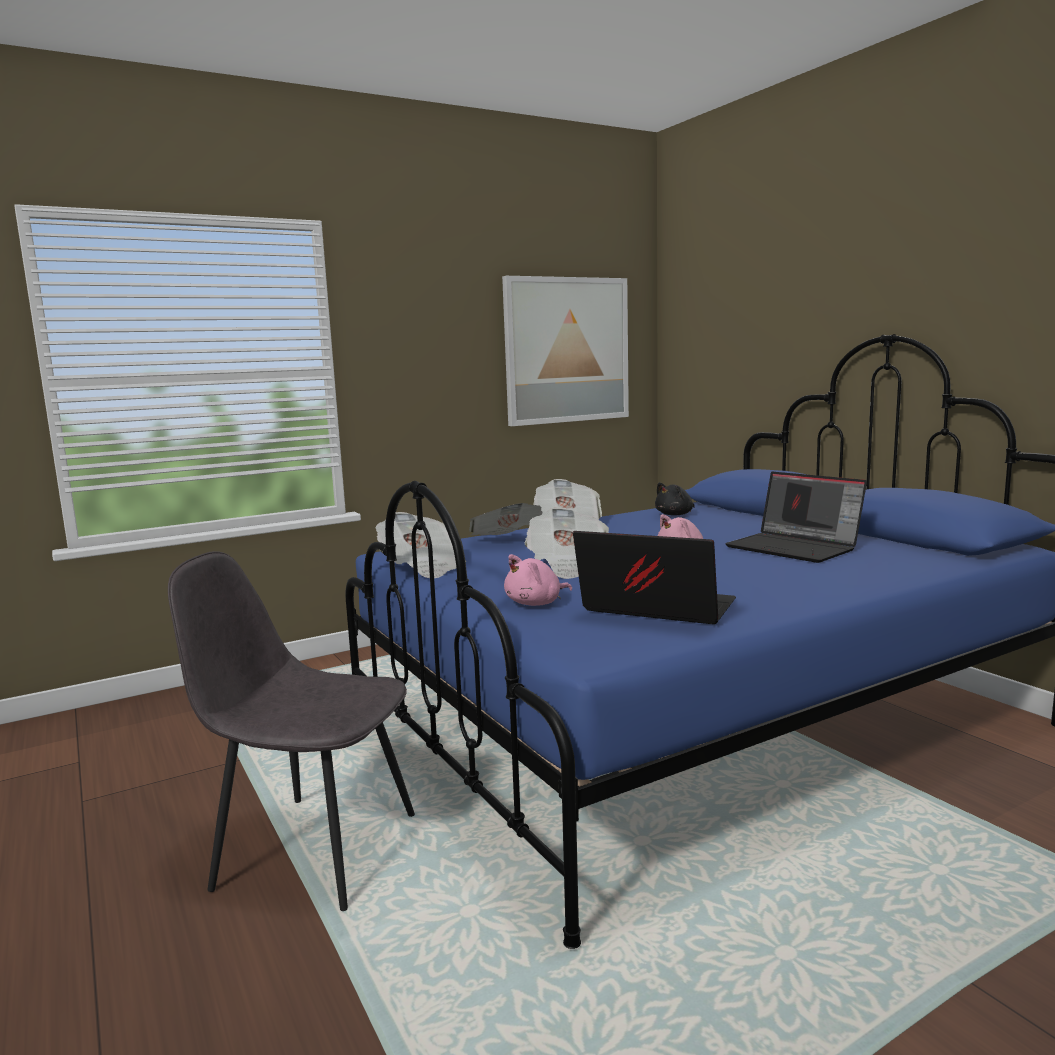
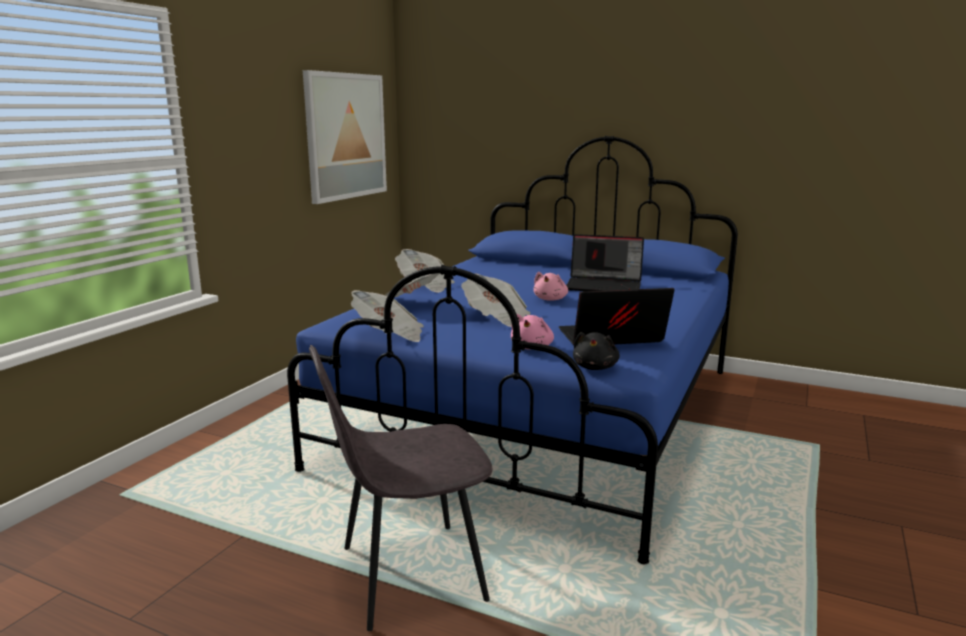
camera: 35 degrees left, 5 degrees up
black plush toy [655,482,695,516] -> black plush toy moved to [573,332,620,370]

